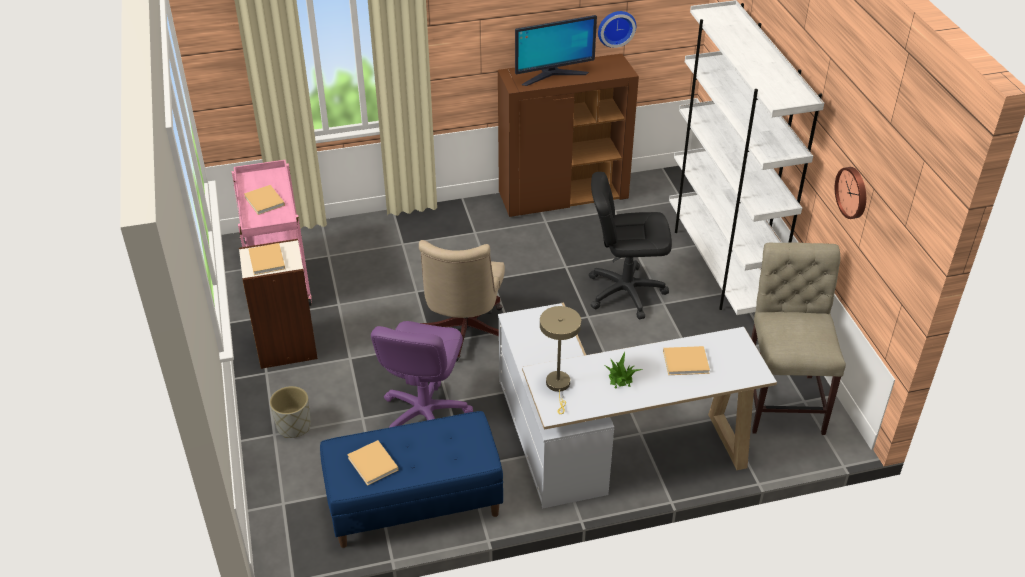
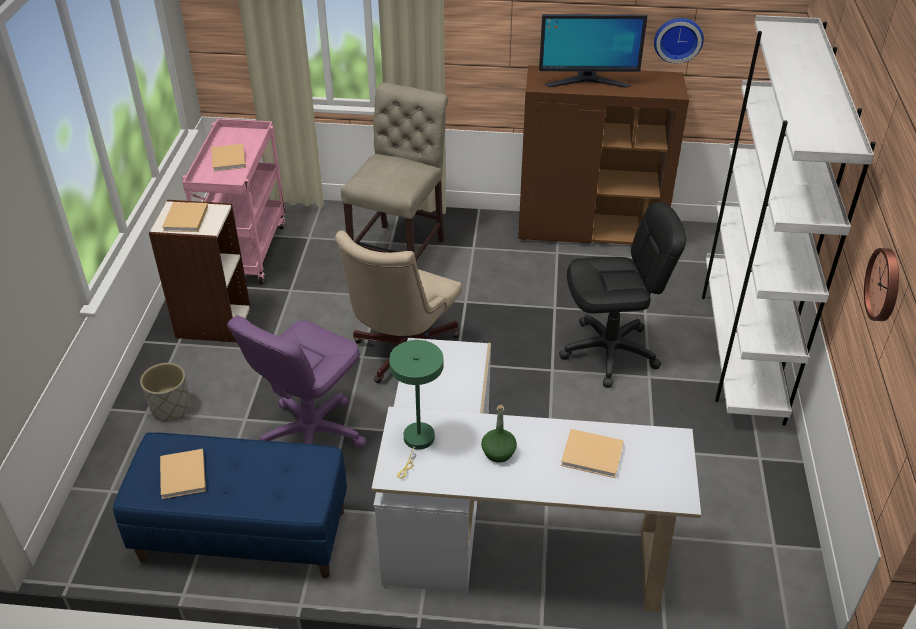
camera: 20 degrees right, 0 degrees up
beige table lamp [540,306,581,414] -> green table lamp [389,340,444,478]
black office chair [589,172,672,319] -> black office chair turned 150 degrees clockwise [559,202,686,388]
potted plant [605,352,643,389] -> green bottle [481,405,517,462]
beige chair [751,242,846,435] -> beige chair moved to [341,83,448,261]

